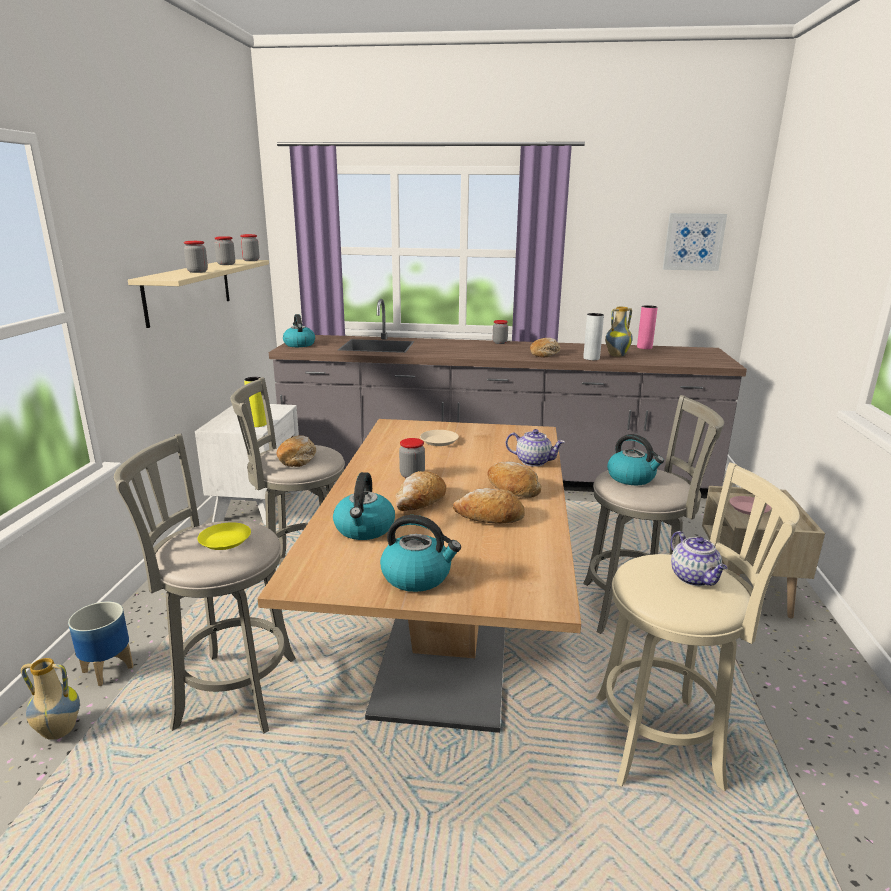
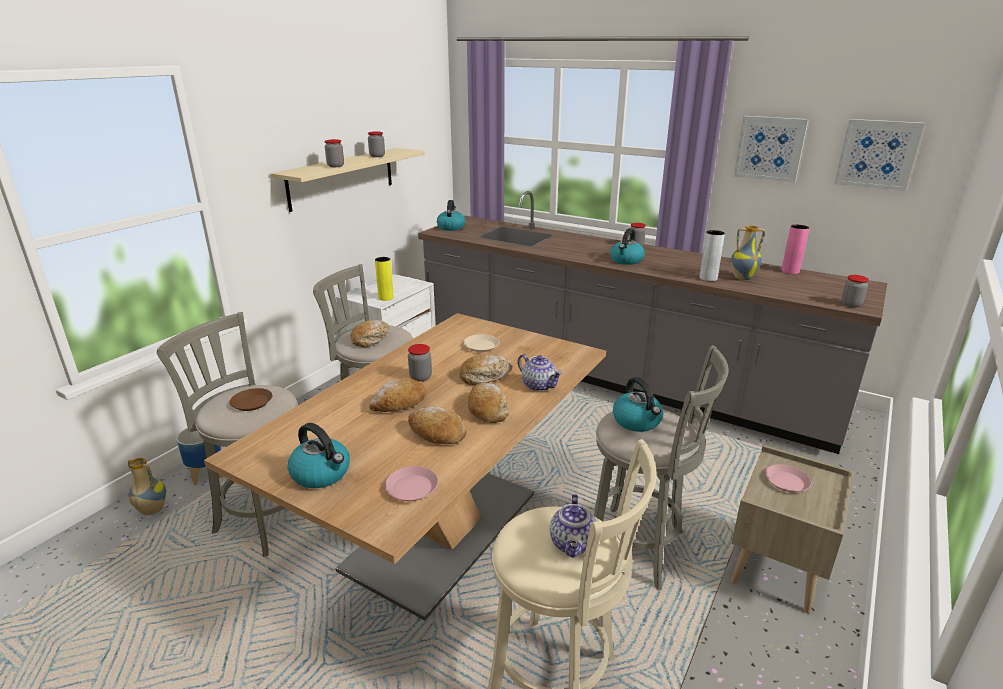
camera: 25 degrees right, 5 degrees up
yellow plate [197,522,251,550] -> brown plate [229,388,272,411]
jar [240,234,259,261] -> jar moved to [841,275,869,308]
kettle [333,472,395,540] -> kettle moved to [610,228,645,265]
bread [530,338,560,357] -> bread moved to [459,354,513,385]
none -> pink plate [385,466,438,501]
none -> picture [734,116,809,183]

